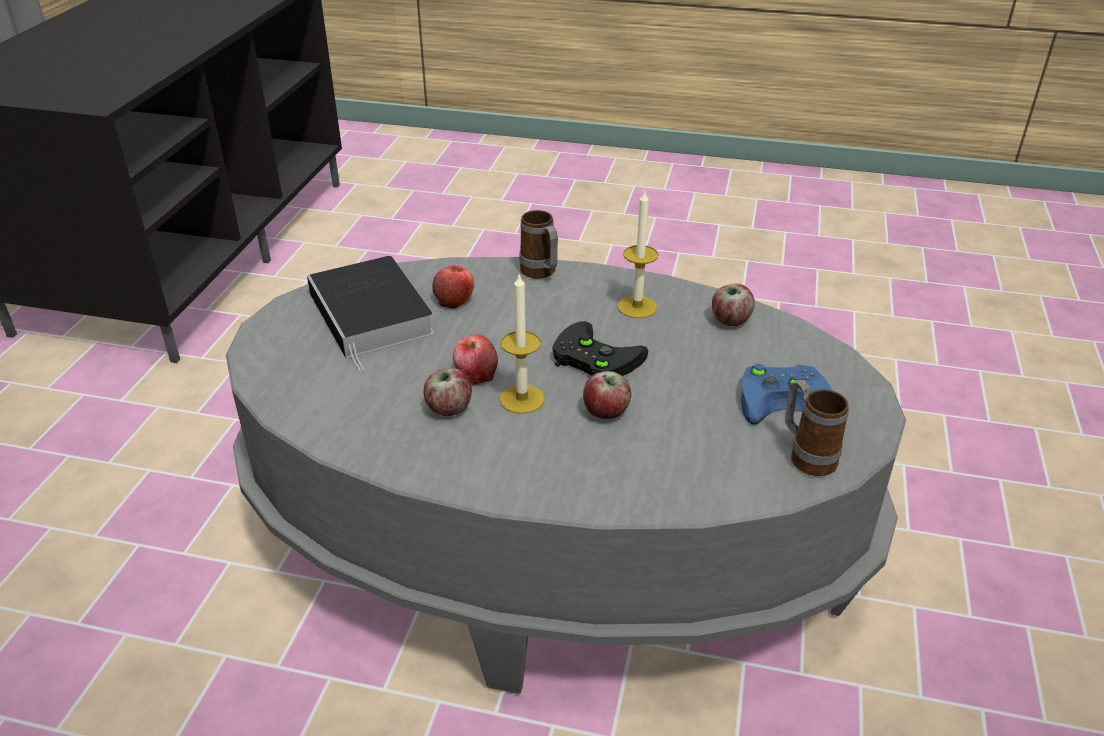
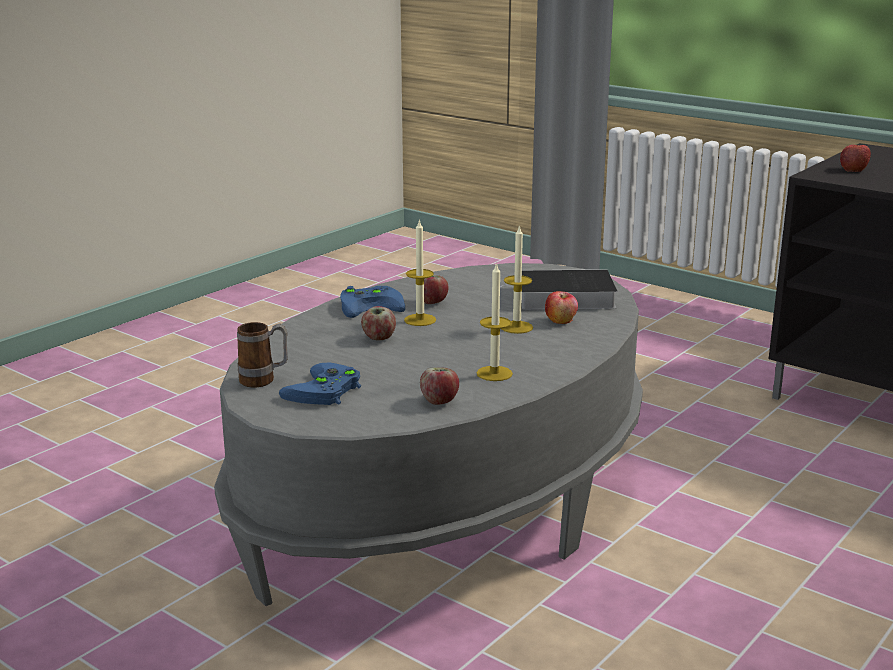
camera: 115 degrees right, 15 degrees down
apple [453,334,498,385] -> apple moved to [840,145,871,172]
mug [520,210,558,279] -> none
black game controller [552,321,648,376] -> none
none -> blue game controller [340,286,405,318]
none -> candle [502,225,533,334]

